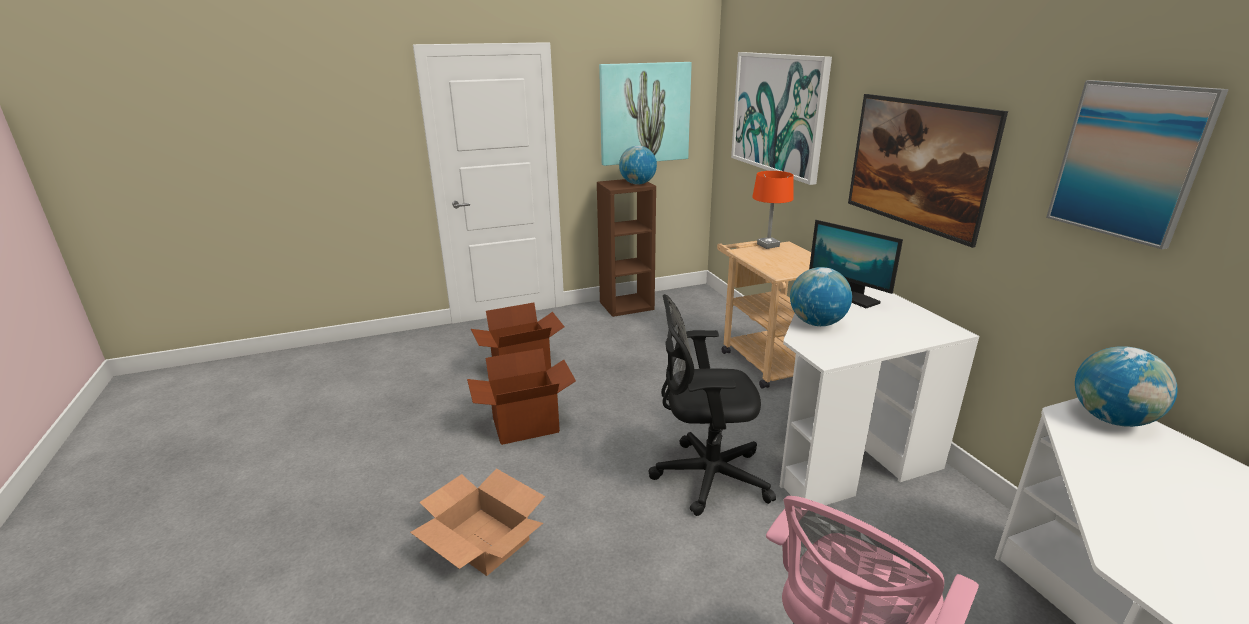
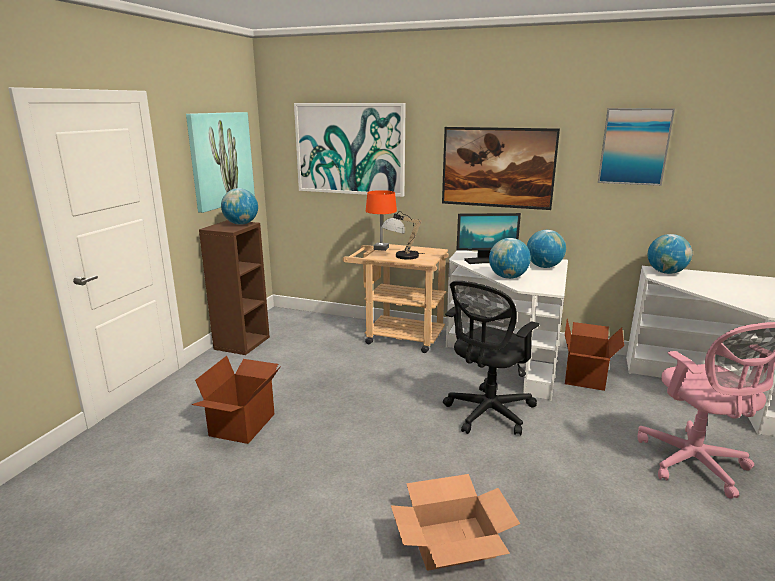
camera: 50 degrees left, 5 degrees down
cardboard box [467,348,576,445] -> cardboard box moved to [565,319,624,391]
none -> table lamp [381,211,425,260]
none -> globe [527,230,566,268]

